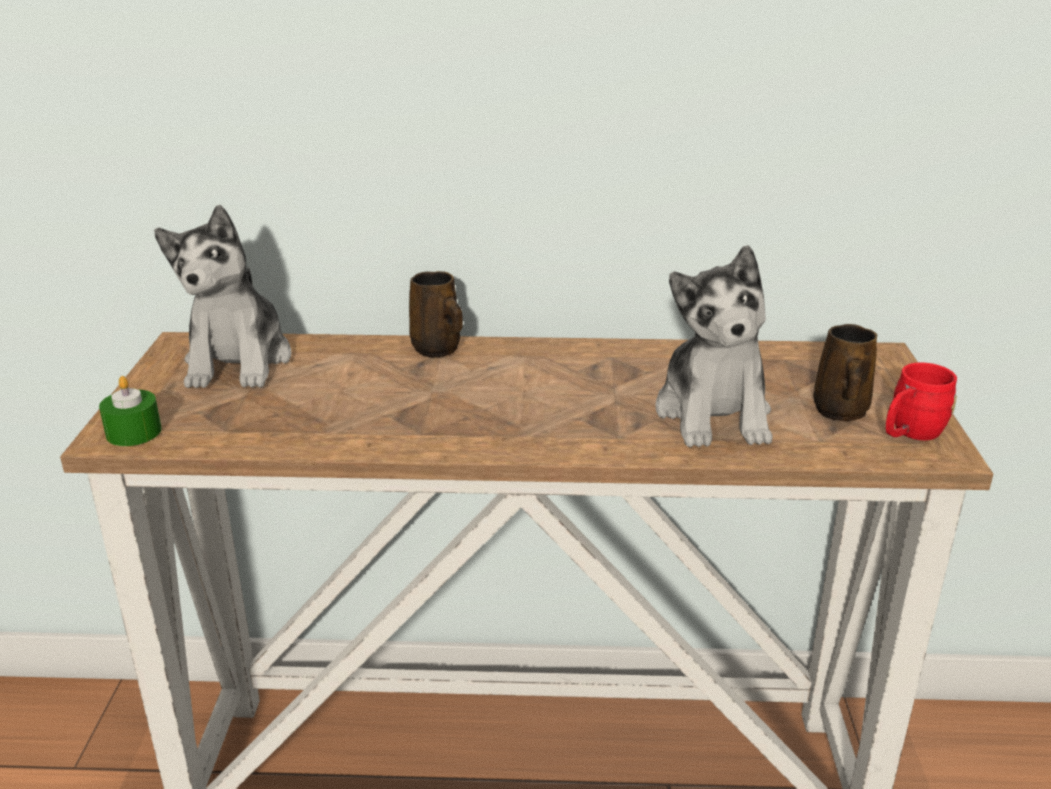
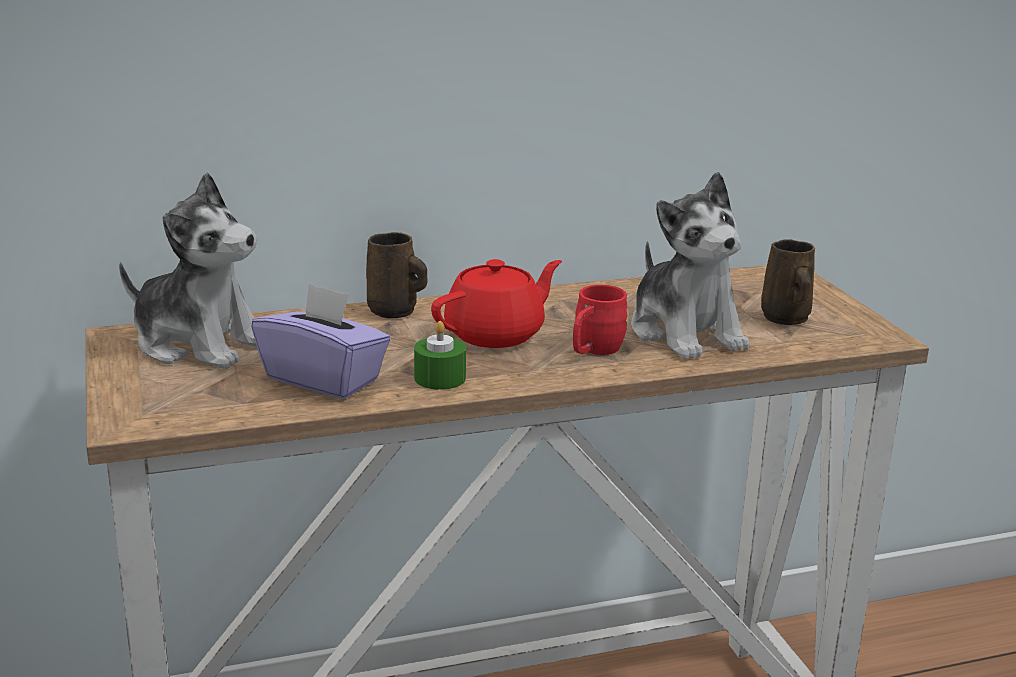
camera: 20 degrees left, 5 degrees down
green candle [99,376,162,446] -> green candle moved to [414,321,466,390]
plush toy [154,205,292,388] -> plush toy turned 45 degrees counterclockwise [119,172,257,369]
red mug [886,363,957,440] -> red mug moved to [573,285,629,355]
none -> purple tissue box [251,283,391,399]
none -> red teapot [431,259,562,348]

